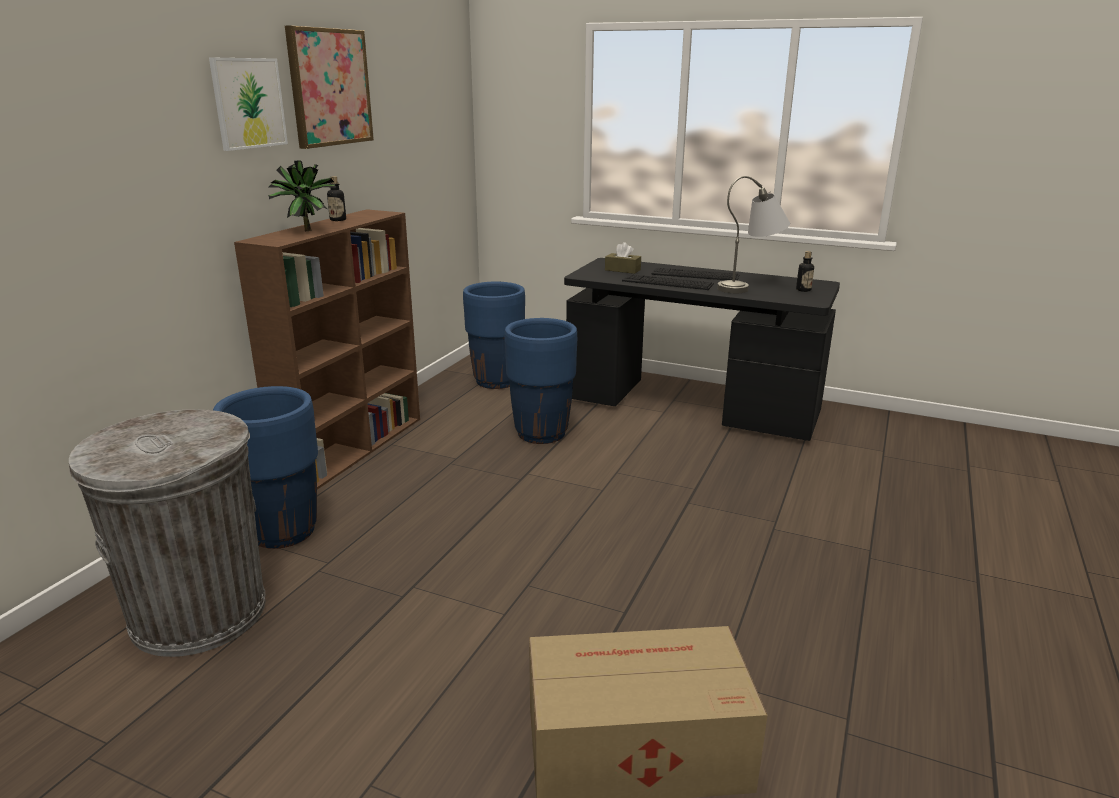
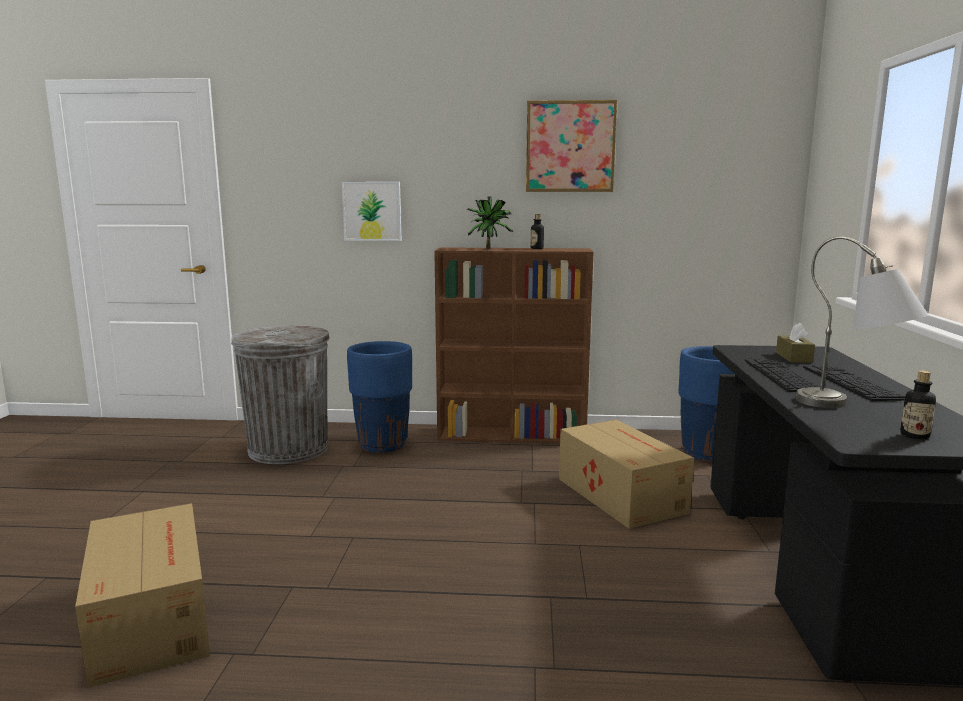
camera: 70 degrees right, 10 degrees down
picture [209,58,288,151] -> picture moved to [342,182,402,241]
blue planter [505,318,577,444] -> cardboard box [559,420,694,529]

